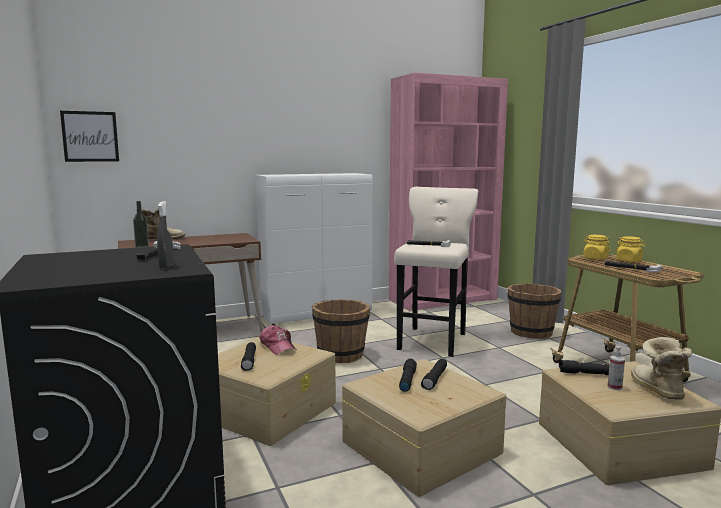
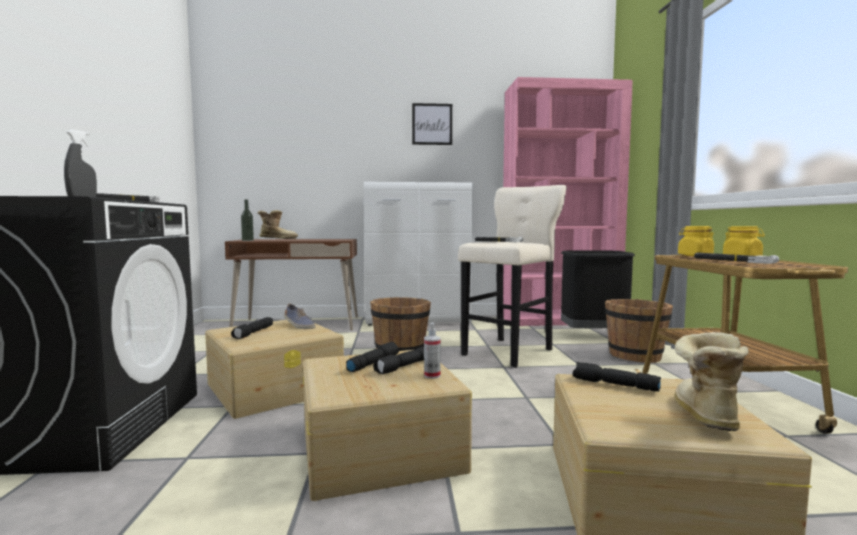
camera: 20 degrees right, 5 degrees down
picture [60,111,119,162] -> picture moved to [412,103,452,145]
cap [259,325,296,355] -> shoe [284,304,315,329]
spray bottle [608,346,625,390] -> spray bottle moved to [424,323,441,379]
none -> black trash can [561,251,635,328]

